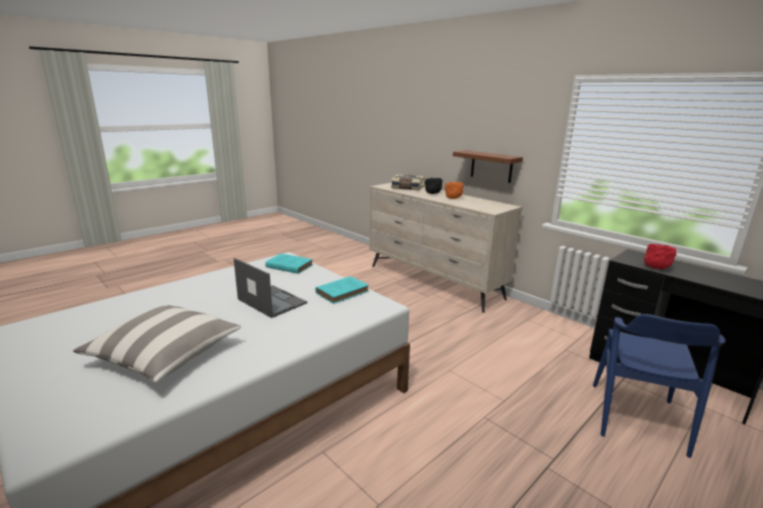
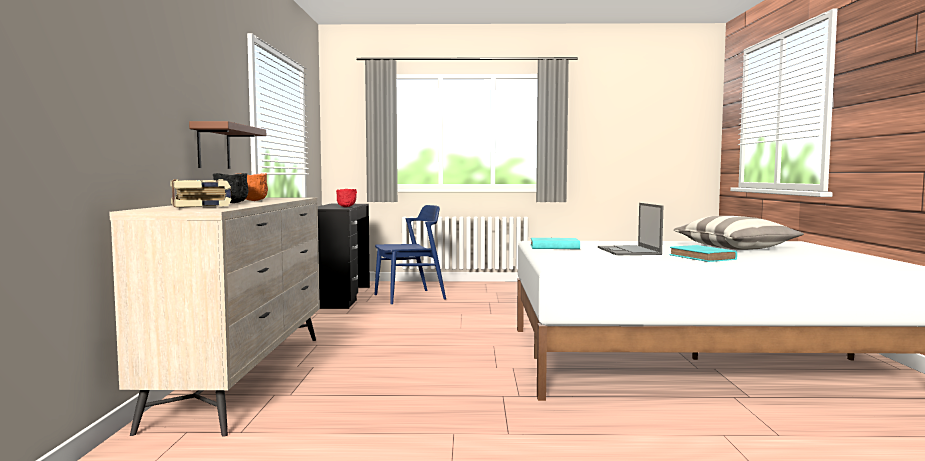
camera: 135 degrees left, 15 degrees down
turquoise book [265,254,313,274] -> turquoise book moved to [670,245,737,262]

